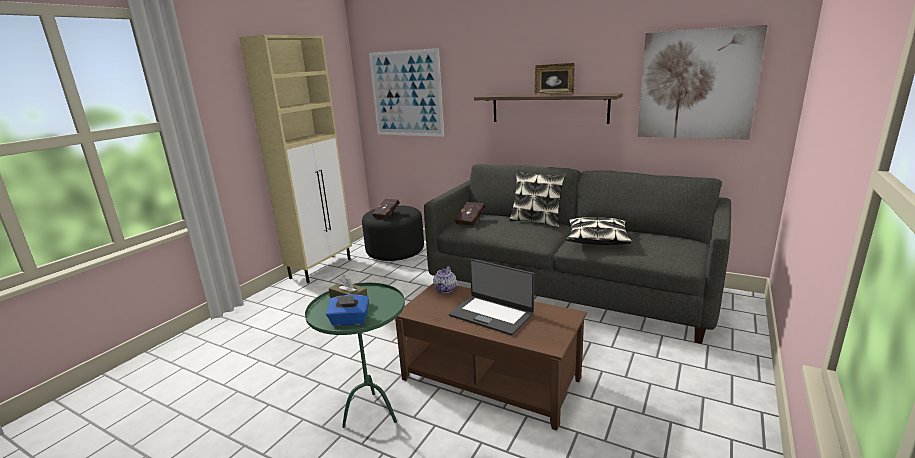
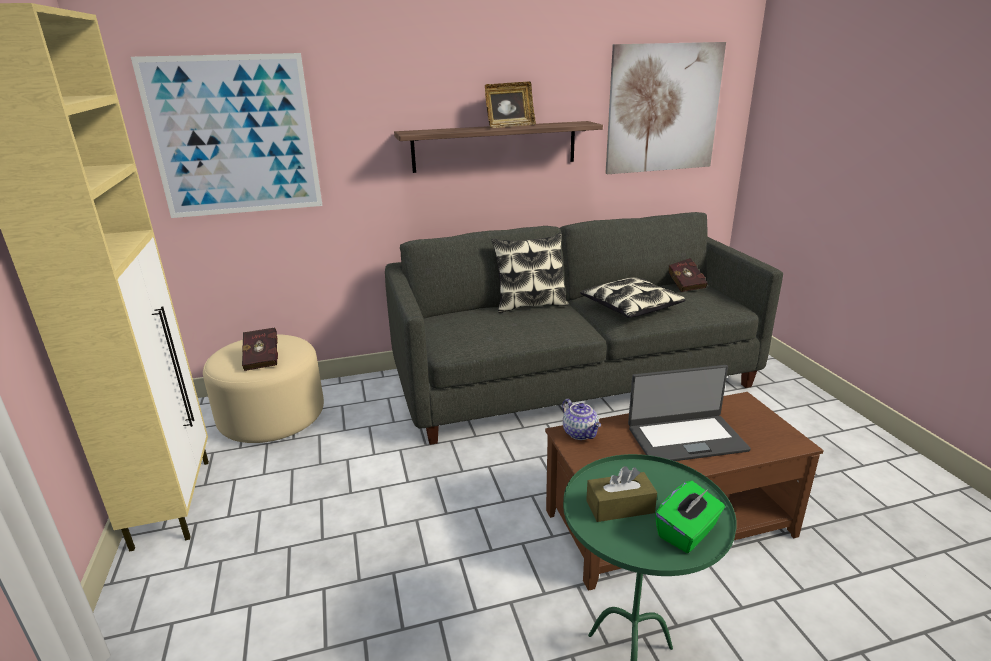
camera: 45 degrees left, 5 degrees up
blue tissue box [326,295,369,326] -> green tissue box [655,481,725,553]
black ottoman [362,205,424,261] -> beige ottoman [203,334,324,443]
red book [455,202,485,226] -> red book moved to [669,258,707,292]

